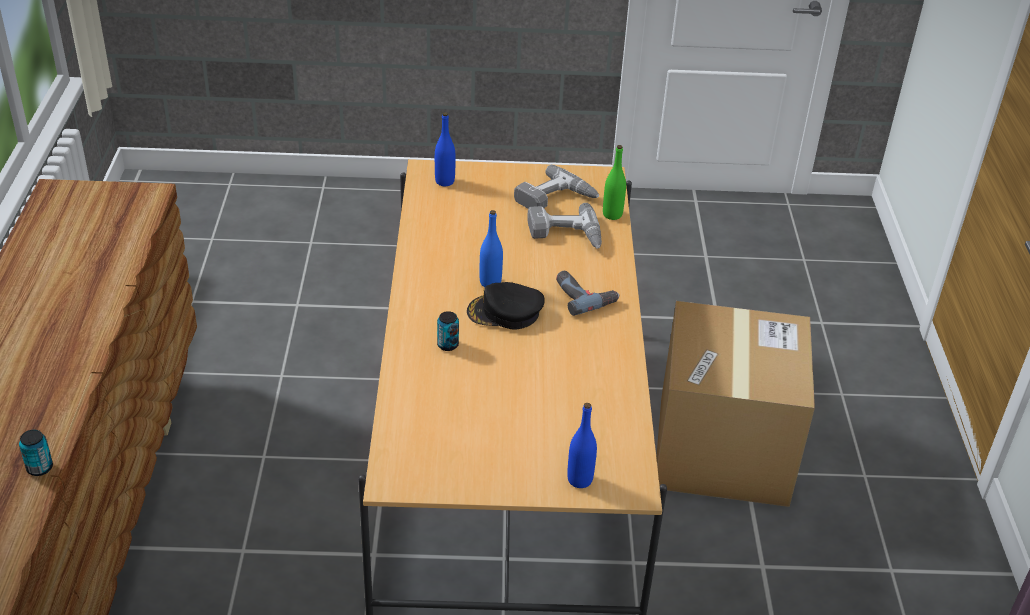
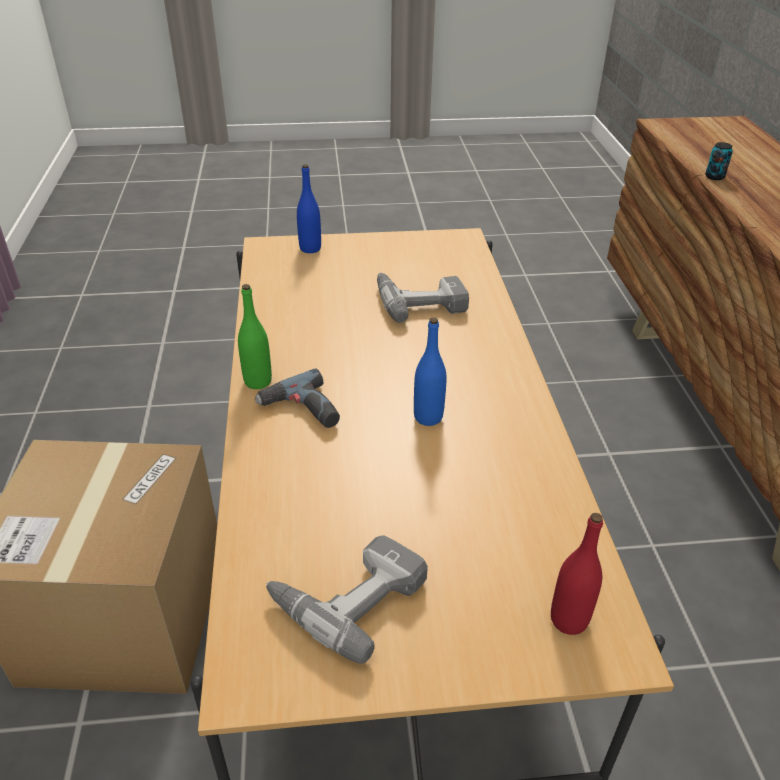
camera: 175 degrees right, 0 degrees up
blue bottle [435,112,456,186] -> red bottle [551,513,603,635]
can [437,311,459,351] -> none
black cap [467,282,545,329] -> none
power drill [527,203,602,249] -> power drill moved to [377,273,469,323]
green bottle [603,145,626,220] -> green bottle moved to [238,284,272,389]

